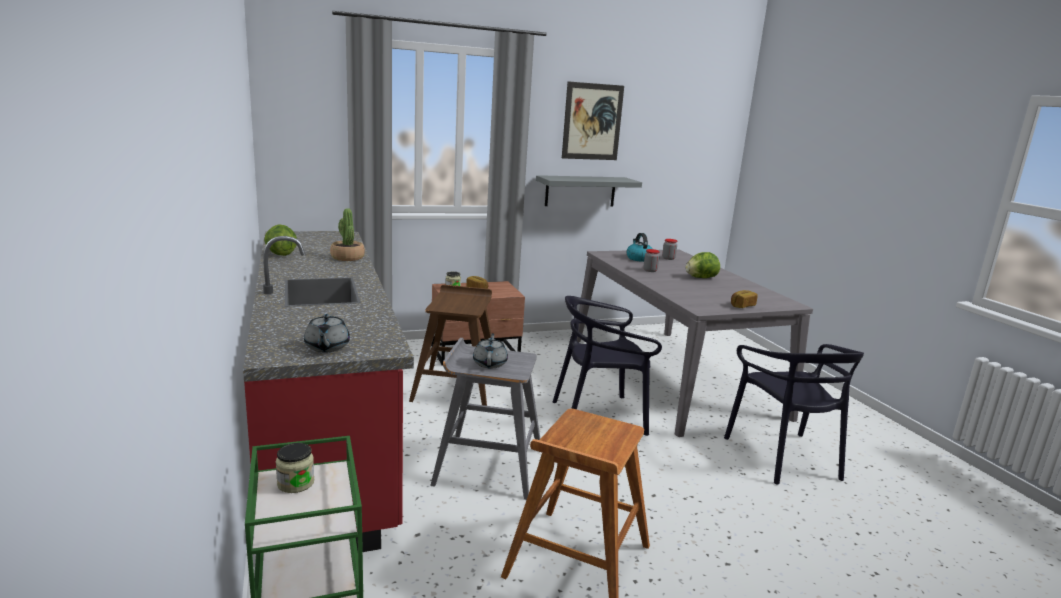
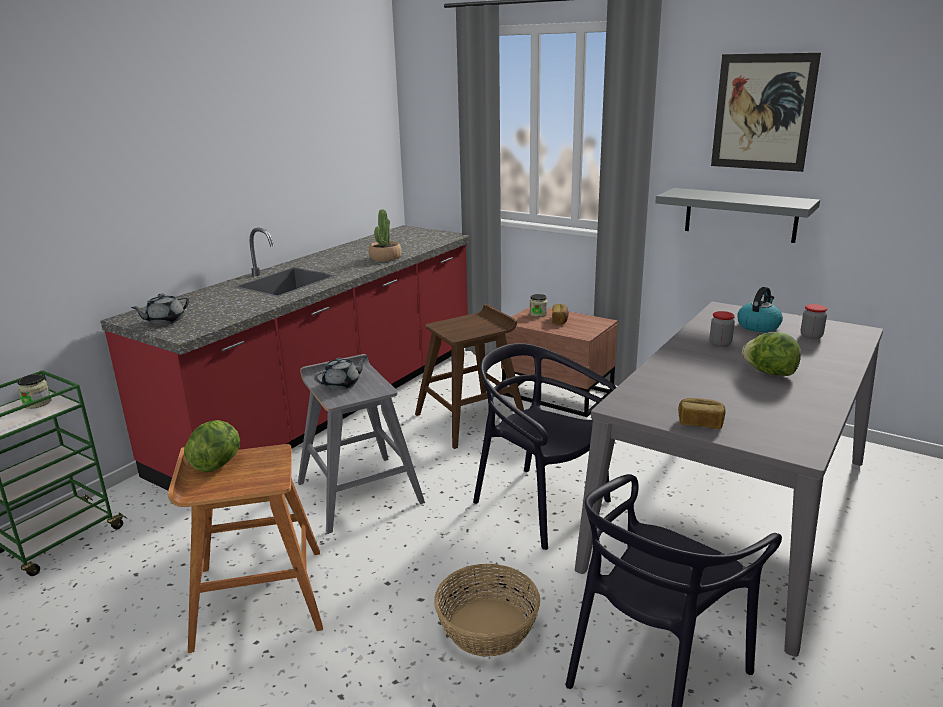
camera: 55 degrees right, 5 degrees up
lettuce [264,224,297,256] -> lettuce moved to [184,420,240,472]
none -> basket [434,564,540,657]

